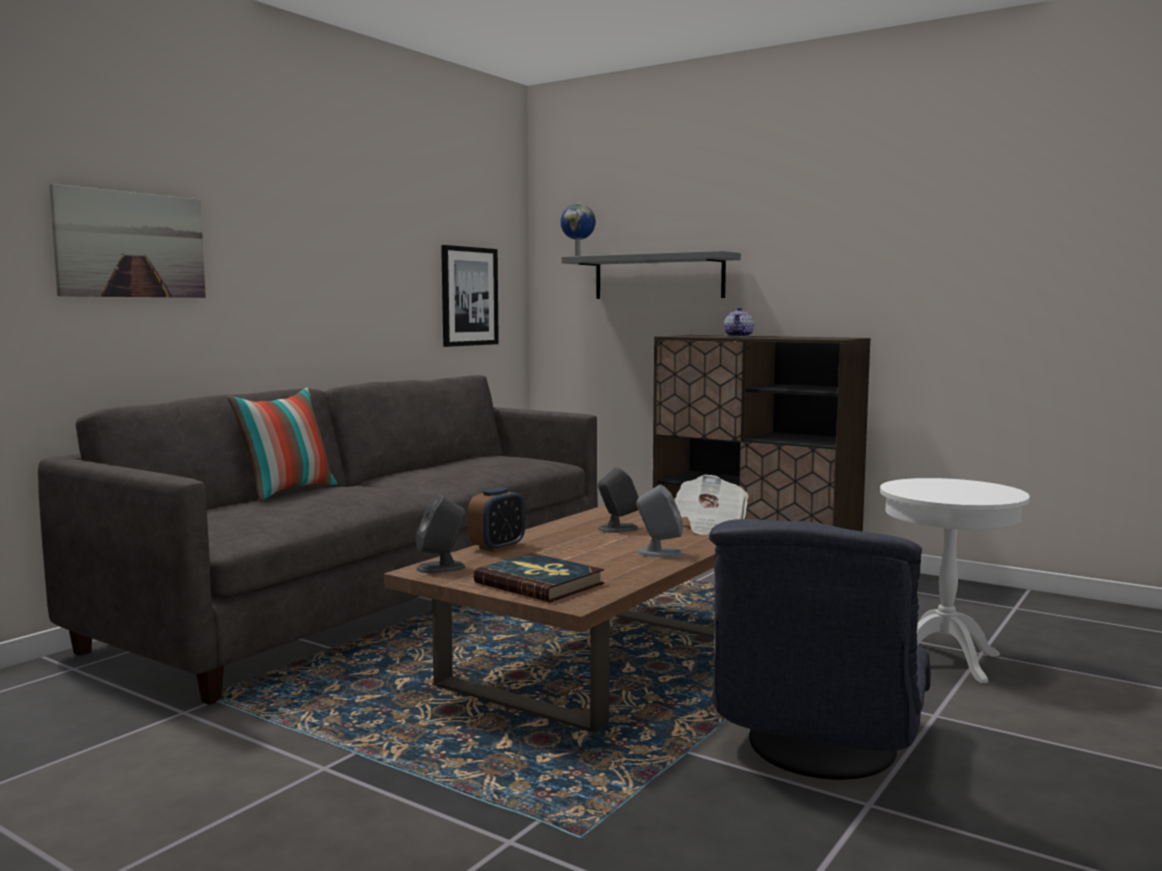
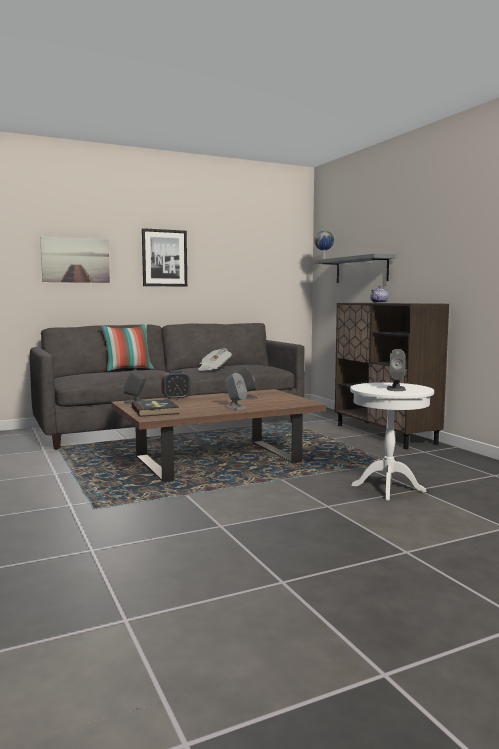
camera: 30 degrees right, 0 degrees up
picture [441,245,499,347] -> picture moved to [142,228,187,287]
newspaper [674,475,749,535] -> newspaper moved to [198,348,232,371]
grey armchair [709,519,931,780] -> none
none -> grey speaker [387,349,406,391]

